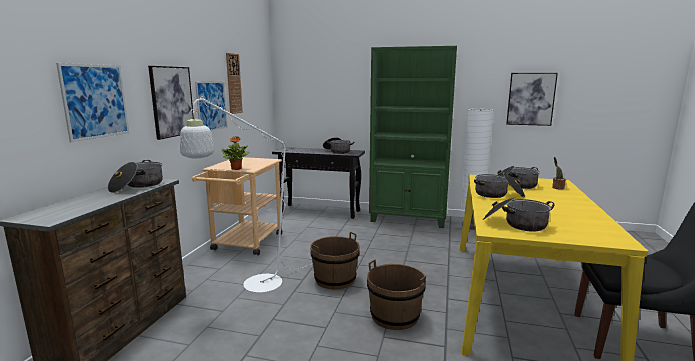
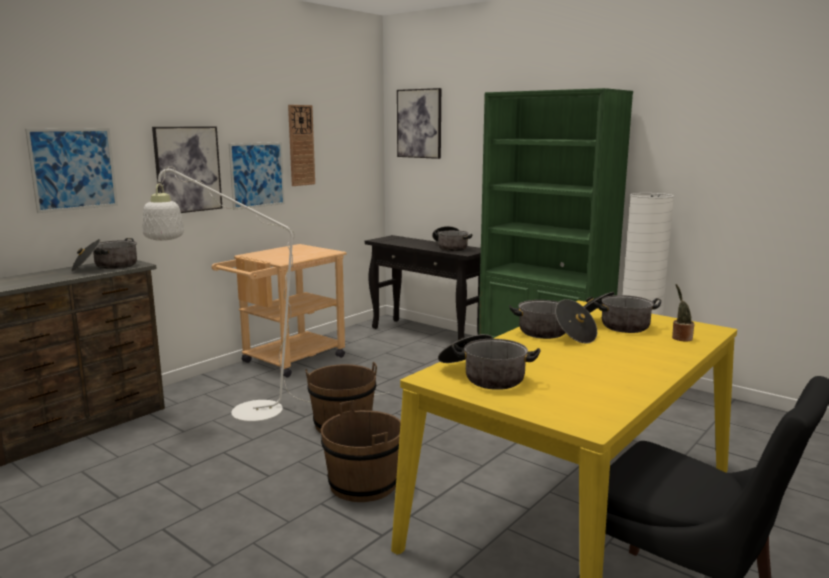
camera: 25 degrees right, 0 degrees up
potted plant [222,136,249,170] -> none
picture [506,73,558,126] -> picture moved to [397,88,441,159]

